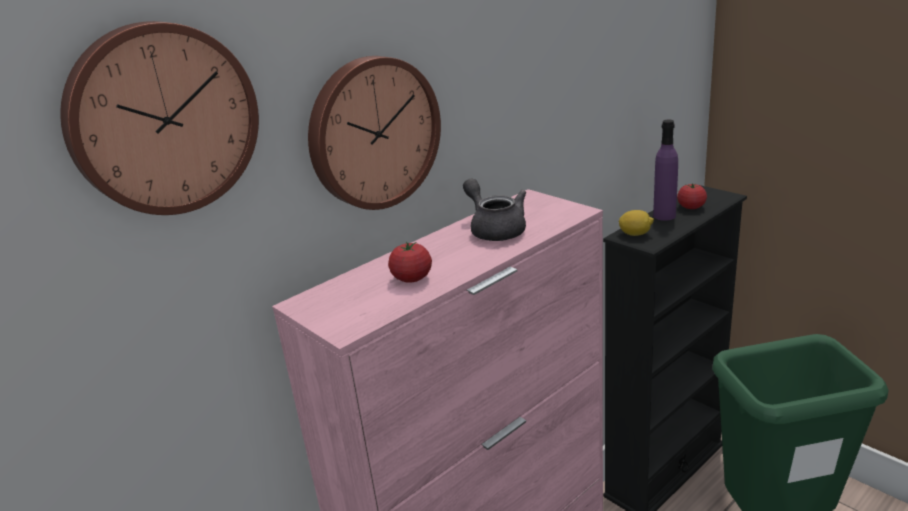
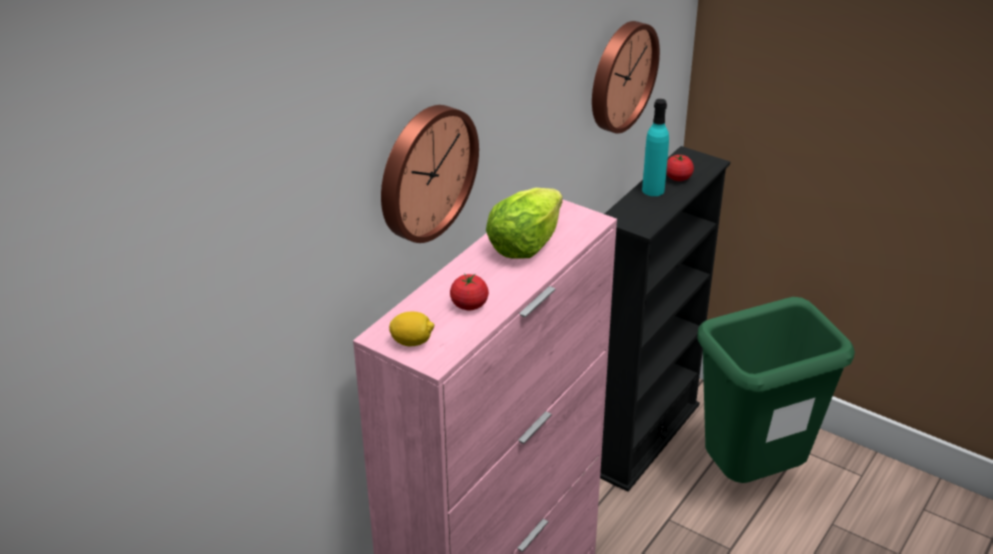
camera: 15 degrees left, 10 degrees up
wall clock [60,21,259,215] -> wall clock moved to [592,21,660,134]
grey teapot [463,178,526,241] -> lettuce [486,188,563,259]
lemon [619,210,654,236] -> lemon moved to [389,312,434,346]
purple bottle [653,120,678,221] -> turquoise bottle [642,99,669,196]

